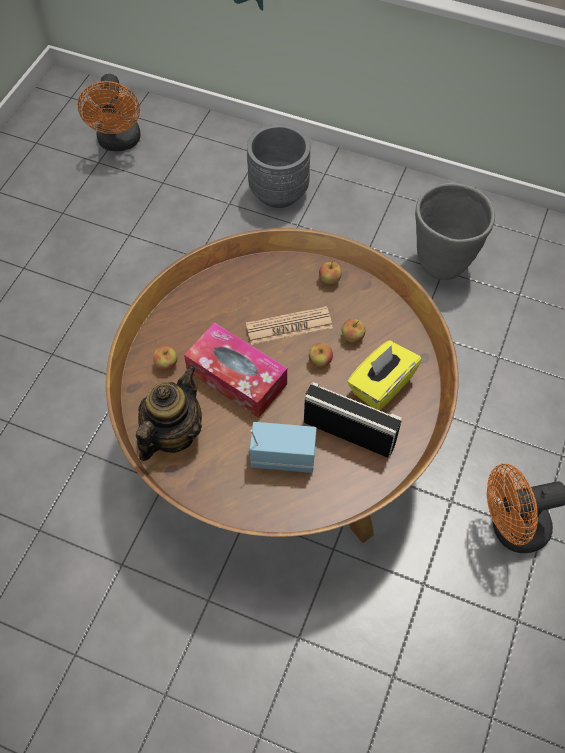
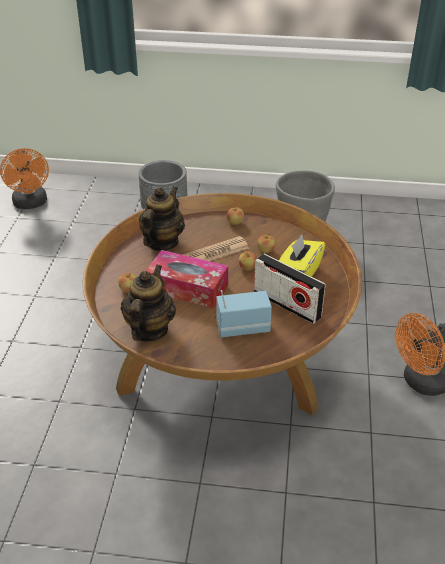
camera: 15 degrees left, 20 degrees down
radio [304,382,402,458] -> radio turned 150 degrees counterclockwise [254,254,326,324]
none -> teapot [139,186,185,251]

